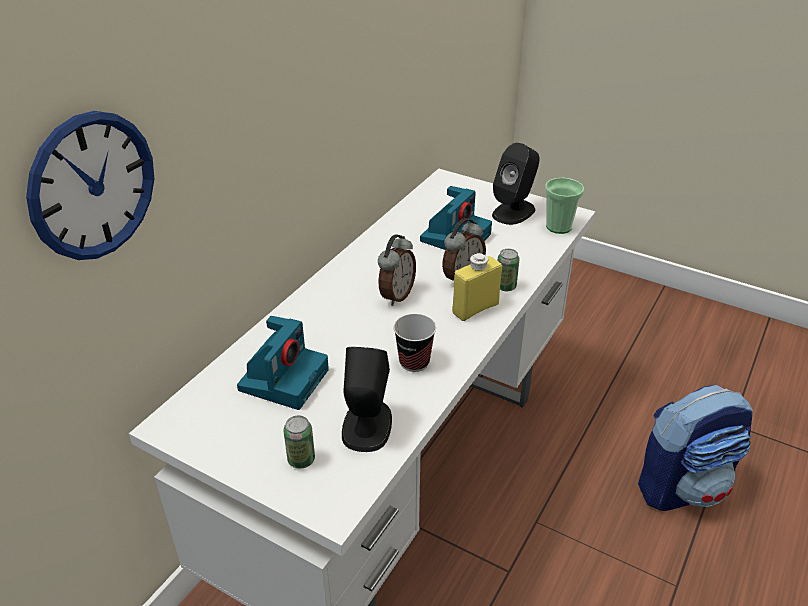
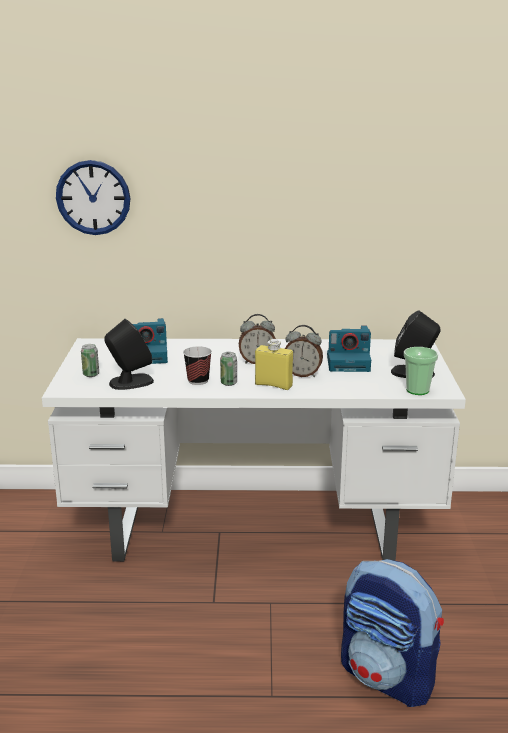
camera: 60 degrees right, 15 degrees down
can [497,249,520,291] -> can moved to [220,352,237,386]

